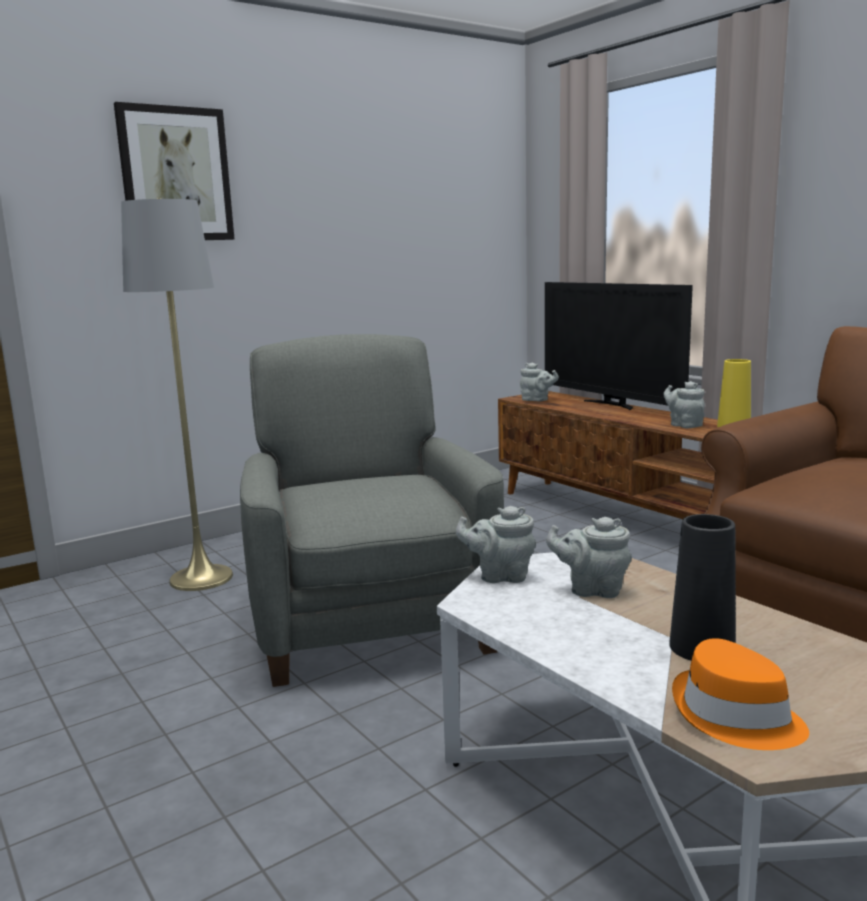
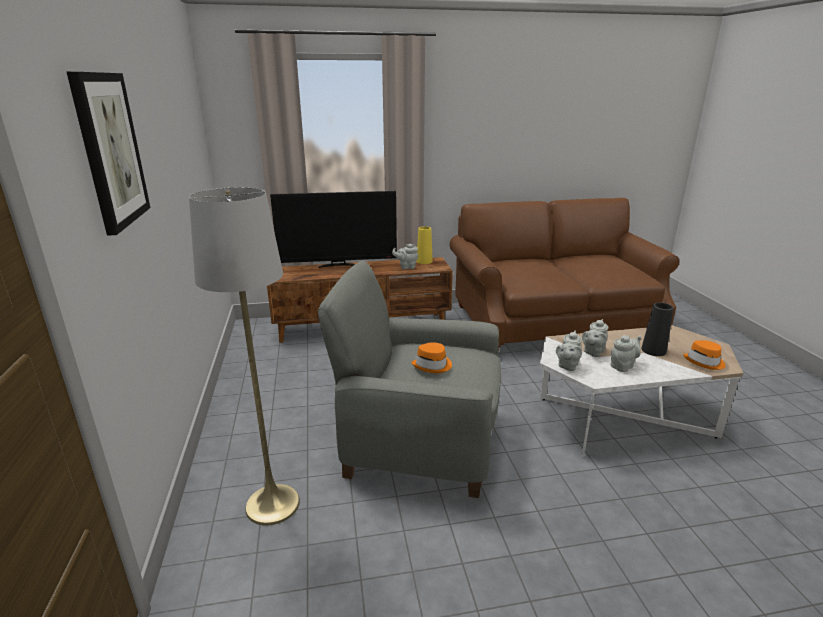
camera: 65 degrees left, 10 degrees up
grey teapot [520,362,559,401] -> grey teapot moved to [611,335,642,372]
none -> orange hat [411,342,452,373]

